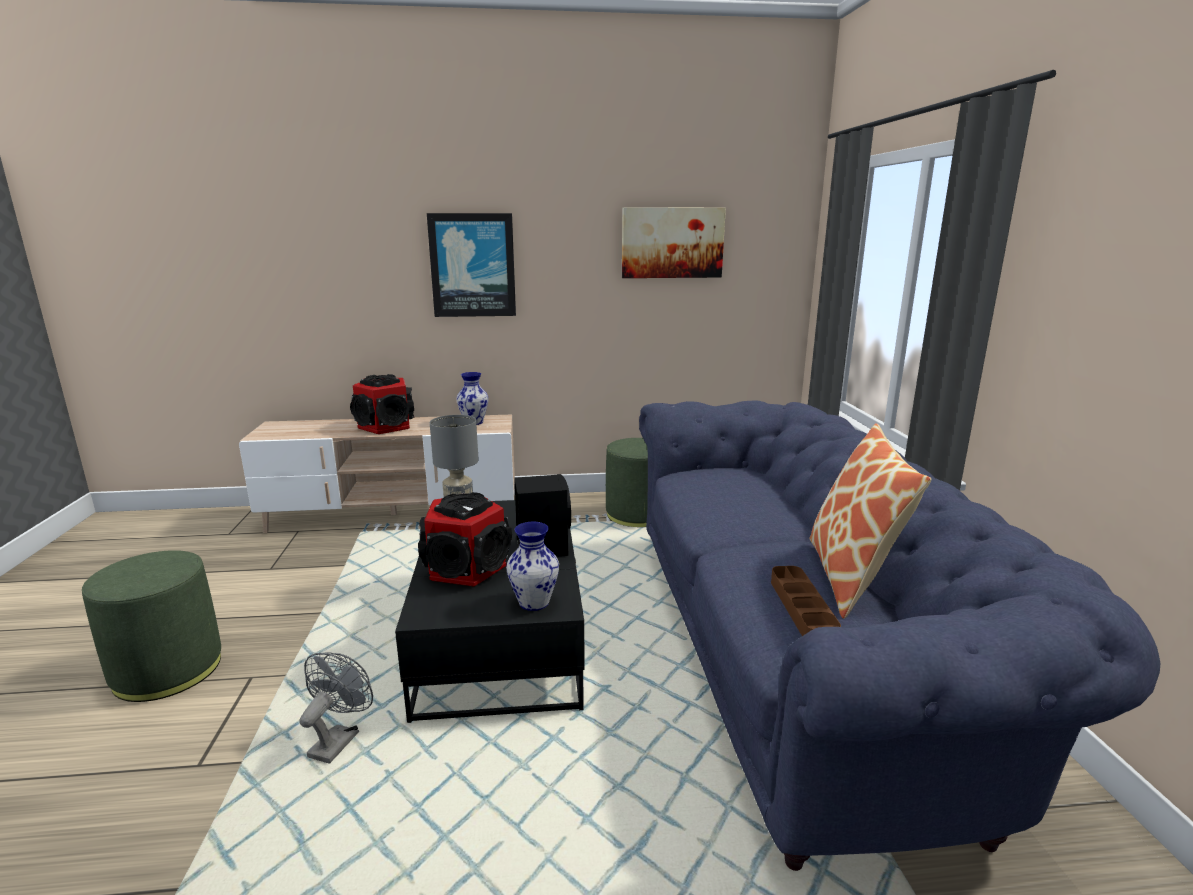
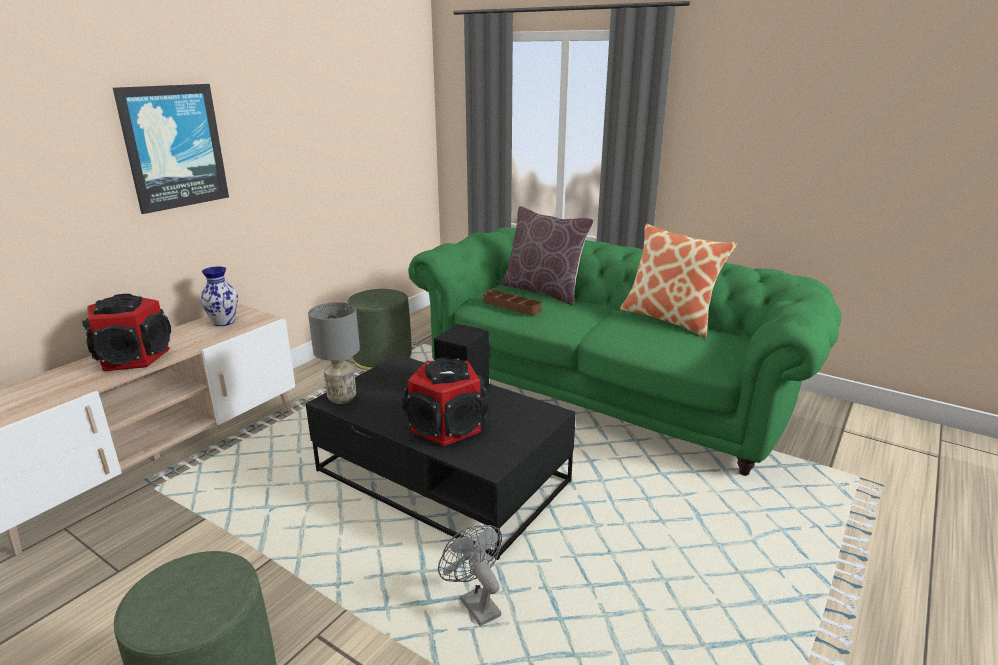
camera: 50 degrees left, 5 degrees up
vase [506,522,559,611] -> none
picture [622,207,726,278] -> none
blue sofa [639,401,1160,871] -> green sofa [408,227,842,476]
brown tray [771,566,841,636] -> brown tray moved to [483,290,542,315]
none -> brown pillow [501,206,594,305]

